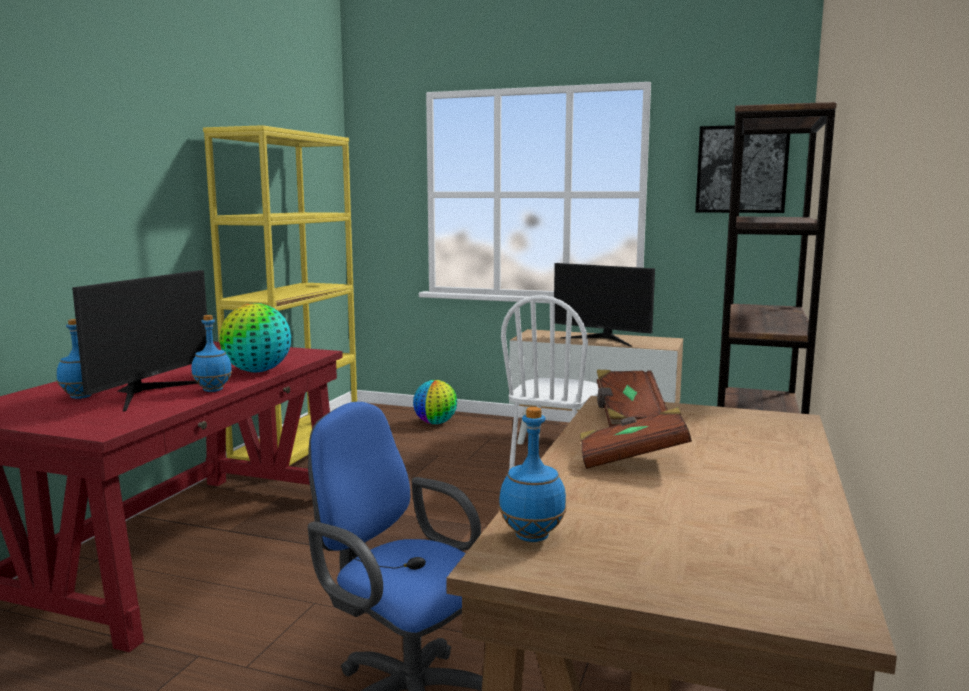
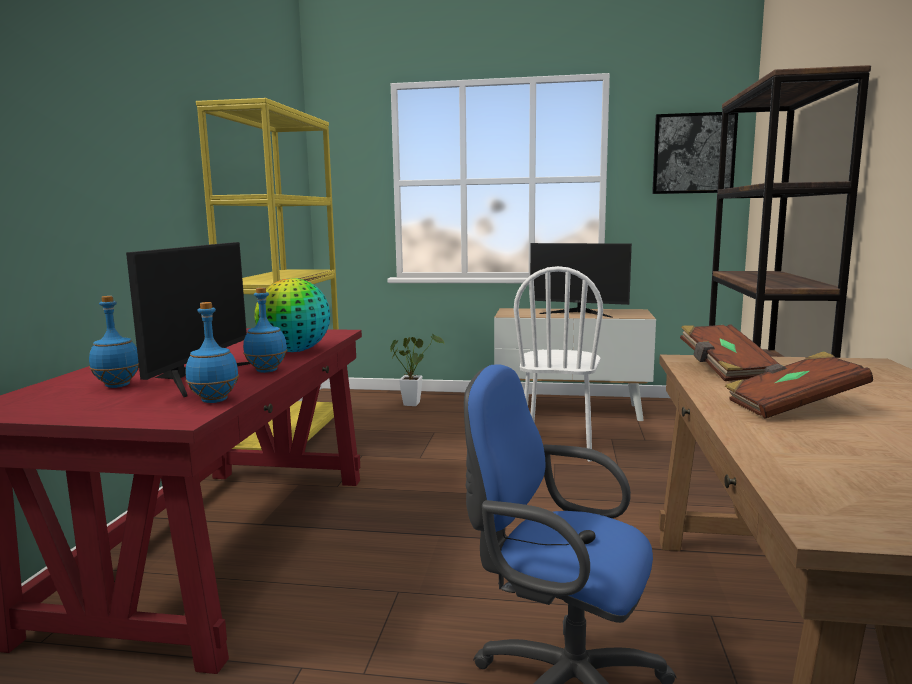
camera: 10 degrees left, 0 degrees up
globe [413,380,457,424] -> potted plant [390,333,444,406]
blue bottle [499,407,566,542] -> blue bottle moved to [186,302,239,403]

